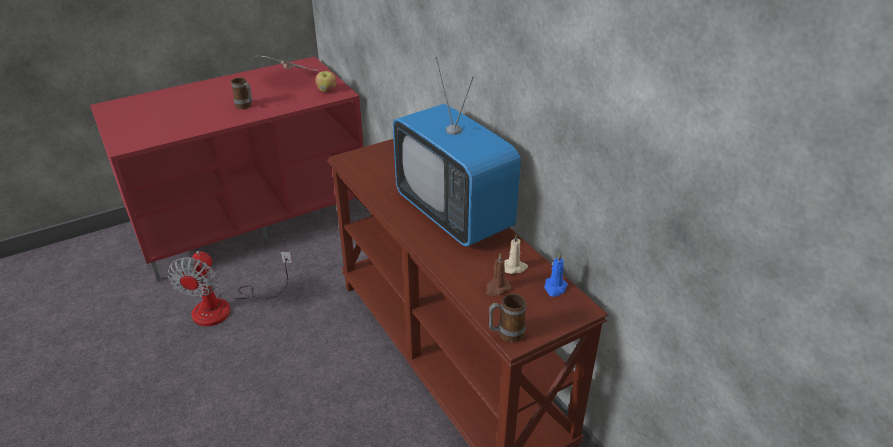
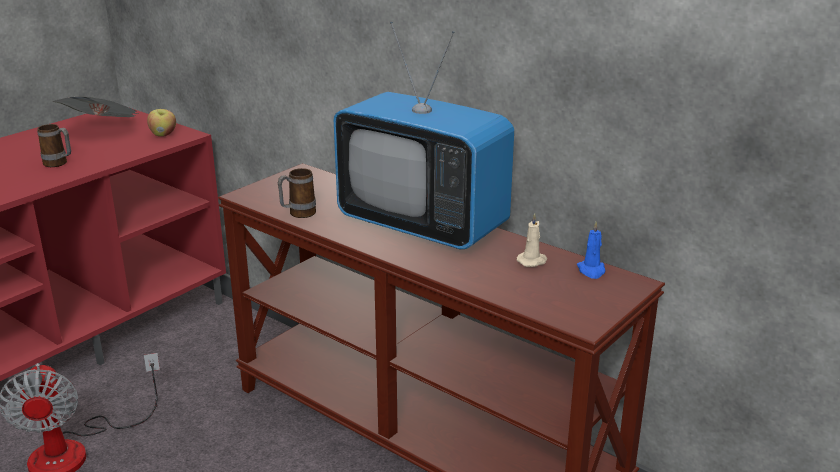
camera: 20 degrees left, 10 degrees down
brown candle [486,253,511,296] -> none
mug [489,294,526,342] -> mug moved to [278,168,316,218]

